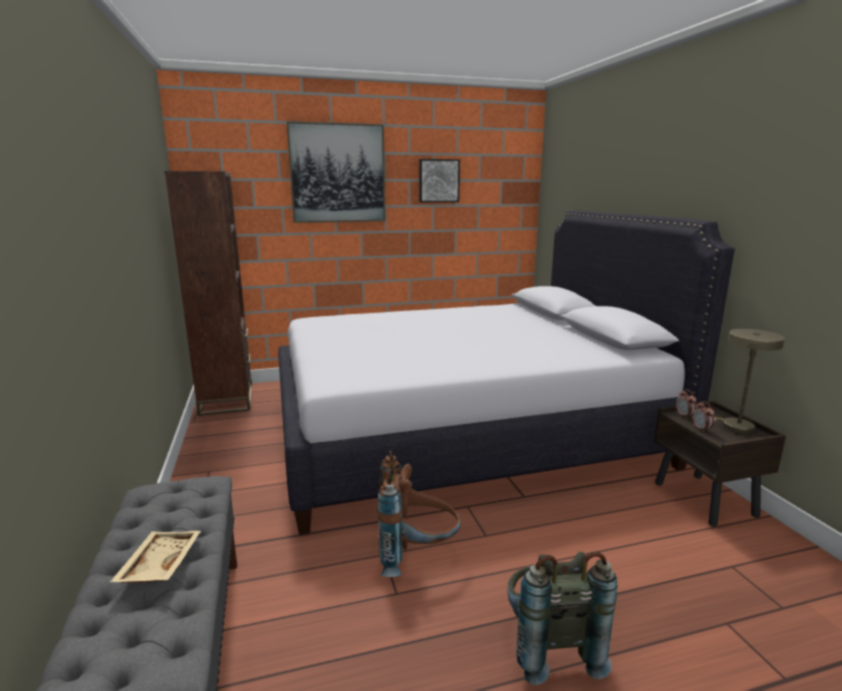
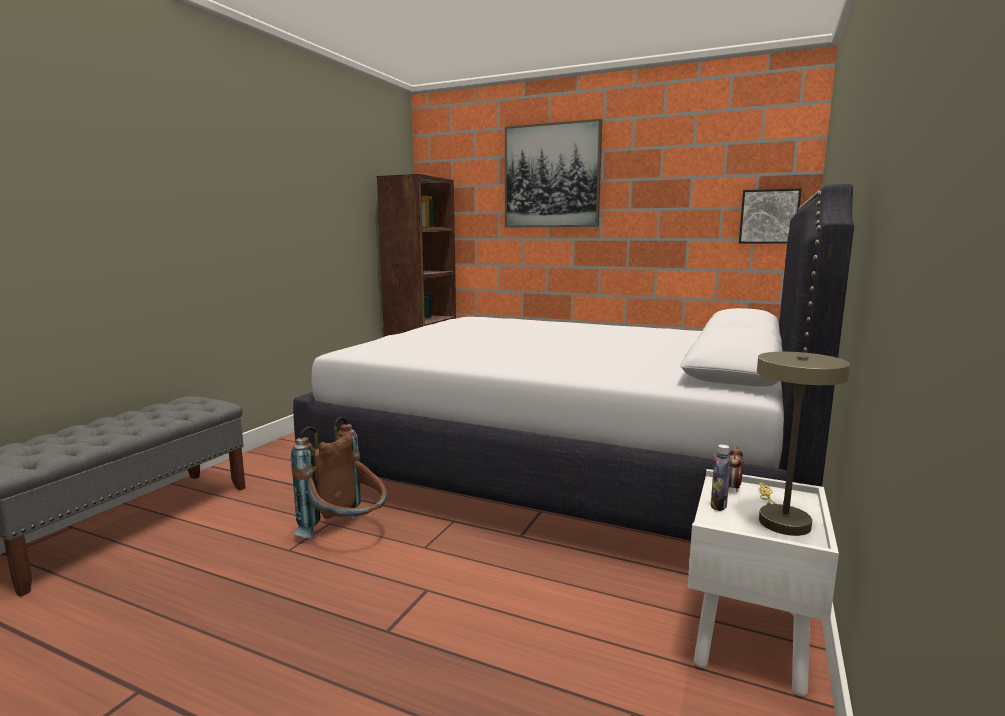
camera: 40 degrees right, 5 degrees down
beige tray [110,531,201,583] -> none
picture [419,159,460,202] -> picture moved to [739,188,802,244]
grey backpack [507,552,617,685] -> none
brown nightstand [654,401,786,527] -> white nightstand [687,469,839,696]
alarm clock [693,401,715,432] -> bottle [711,445,731,511]

